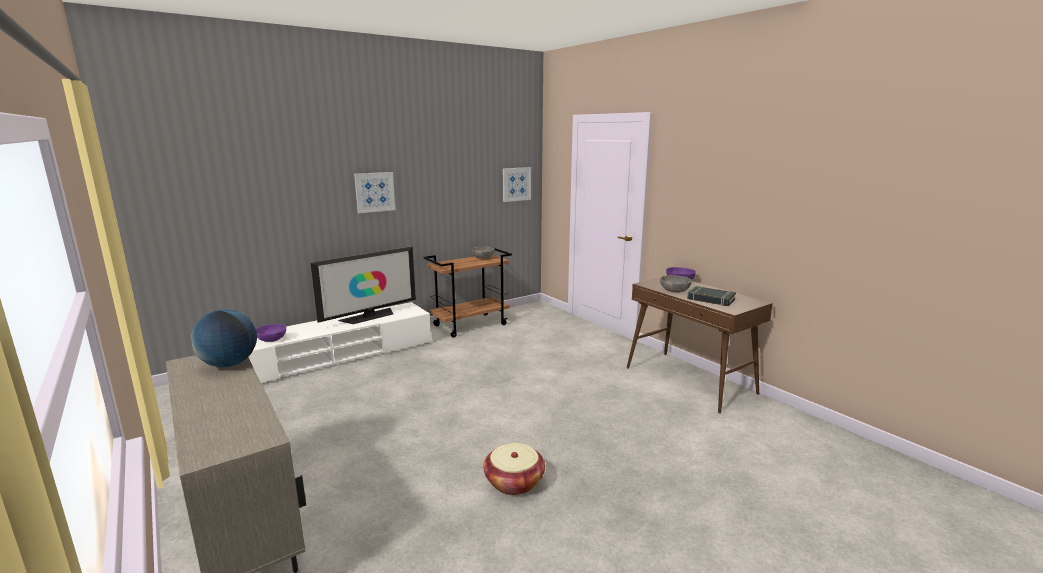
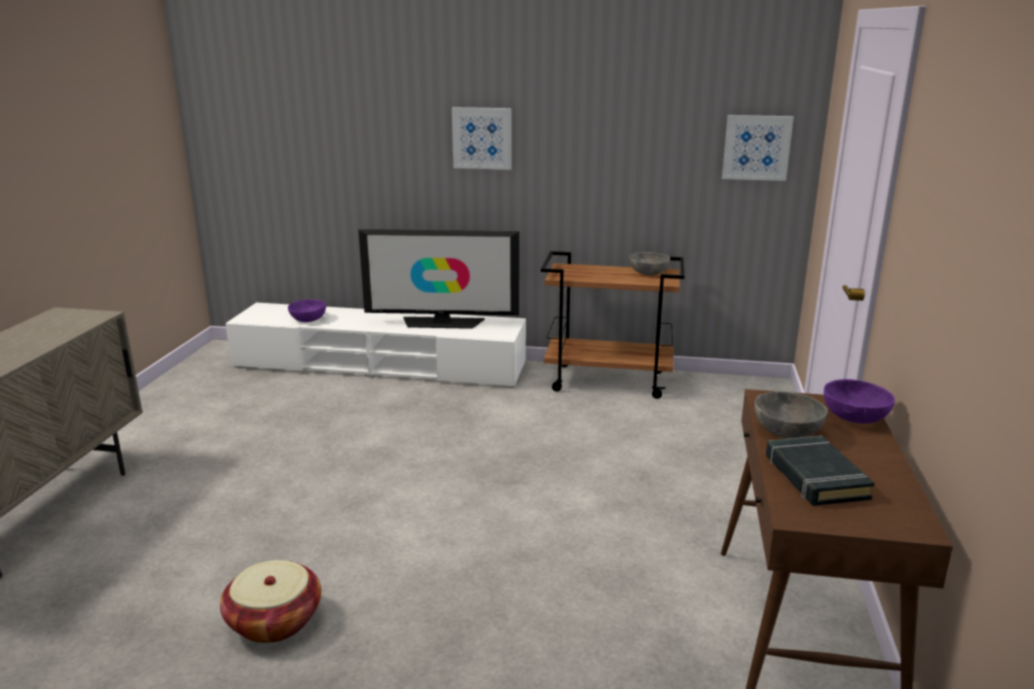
camera: 45 degrees right, 5 degrees up
globe [191,309,257,367] -> none

